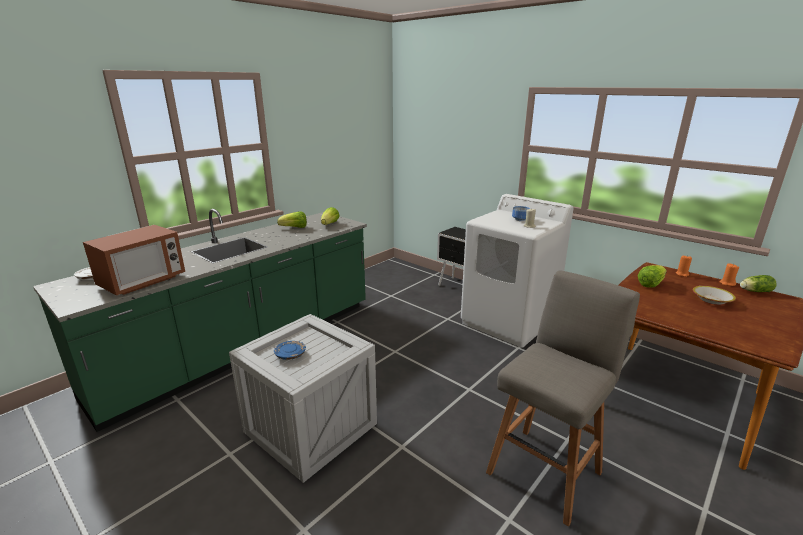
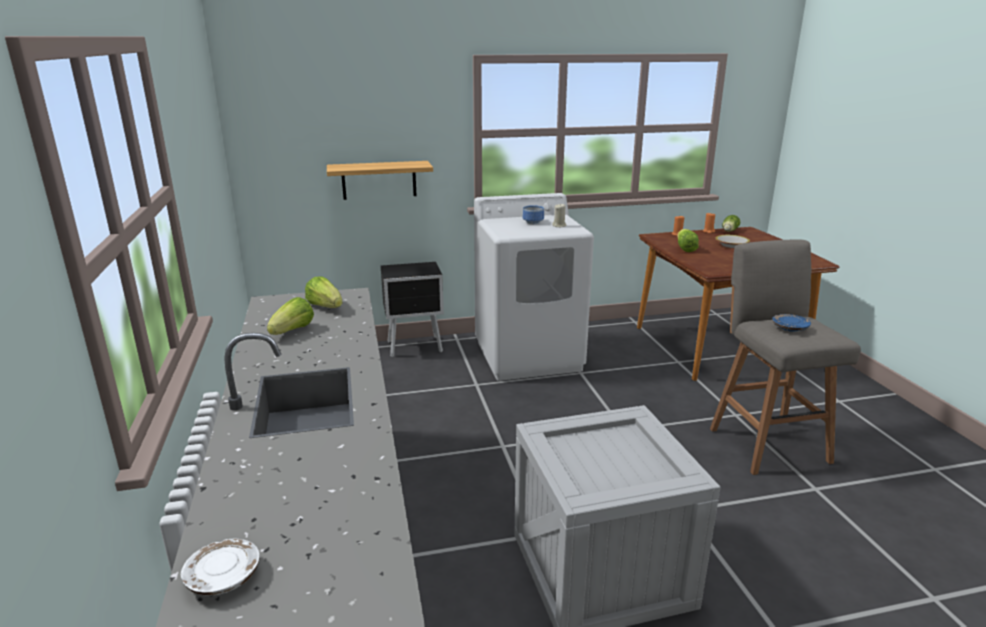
camera: 55 degrees left, 0 degrees up
microwave [83,225,185,295] -> none
blue plate [274,341,306,360] -> blue plate moved to [772,314,811,332]
none -> shelf [327,161,433,200]

